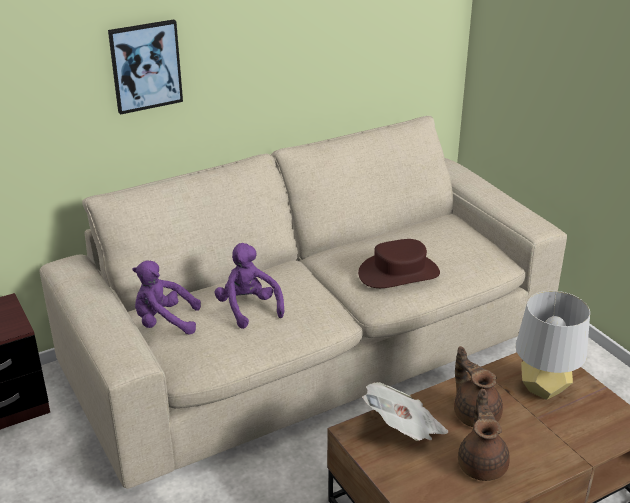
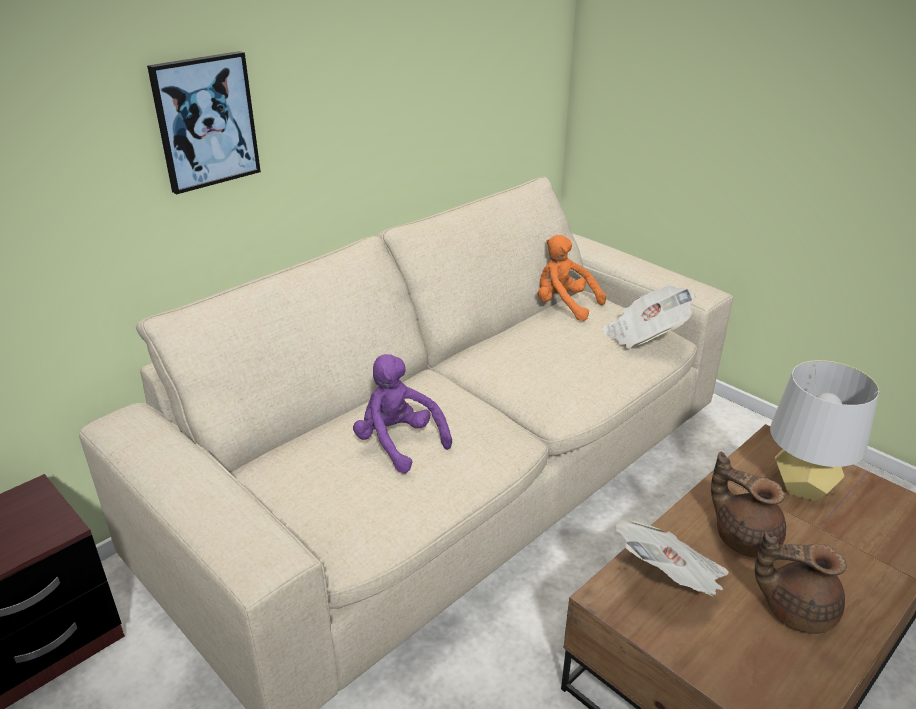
camera: 15 degrees left, 0 degrees up
purple plush toy [132,260,201,335] -> none
brown hat [358,239,440,288] -> none
brown teapot [458,389,510,481] -> brown teapot turned 60 degrees counterclockwise [755,531,847,634]
none -> orange plush toy [538,235,606,321]
none -> newspaper [602,285,696,348]

